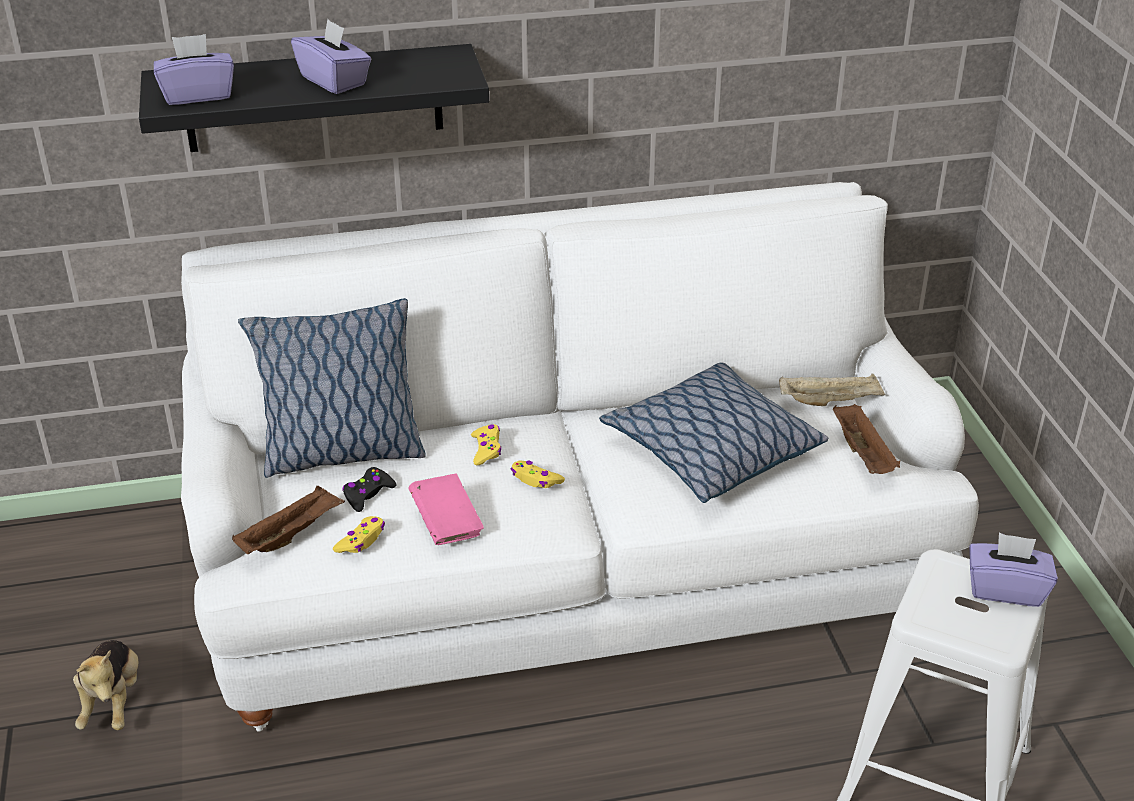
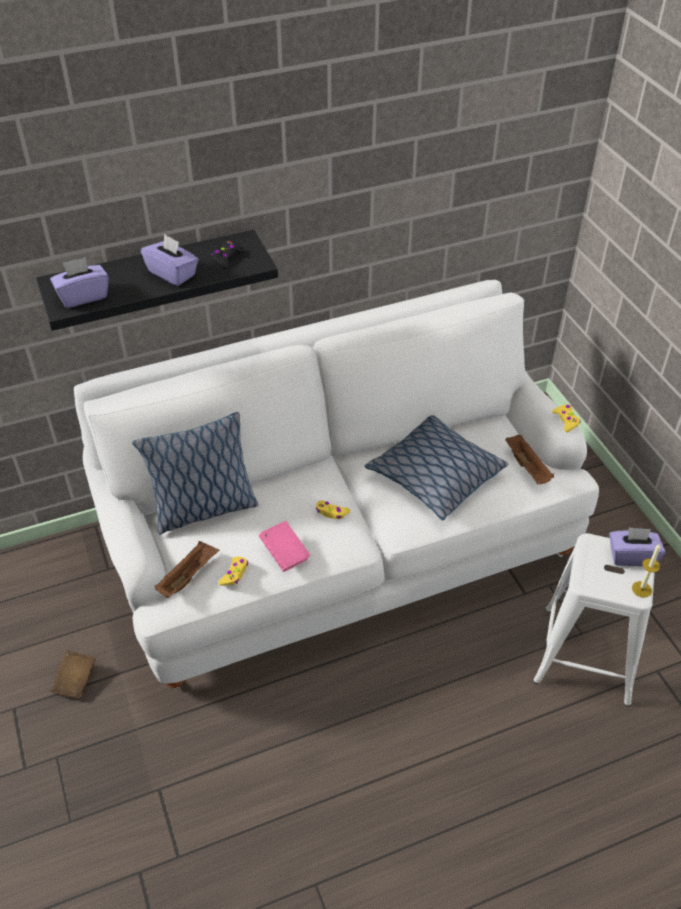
camera: 10 degrees left, 10 degrees up
plush toy [73,640,138,730] -> brown book [51,650,96,699]
black game controller [342,467,396,512] -> black game controller moved to [211,240,244,269]
yellow game controller [471,424,502,465] -> yellow game controller moved to [552,404,581,432]
beige tray [779,373,885,406] -> none
none -> candle [632,543,661,598]

